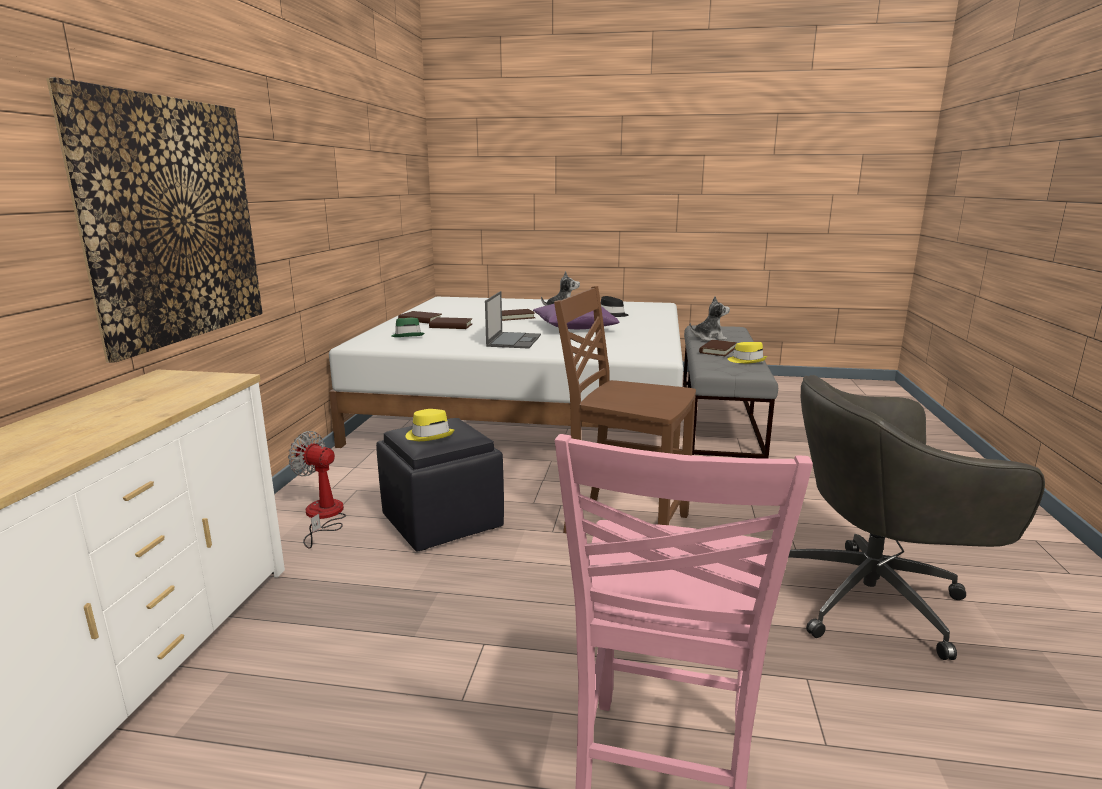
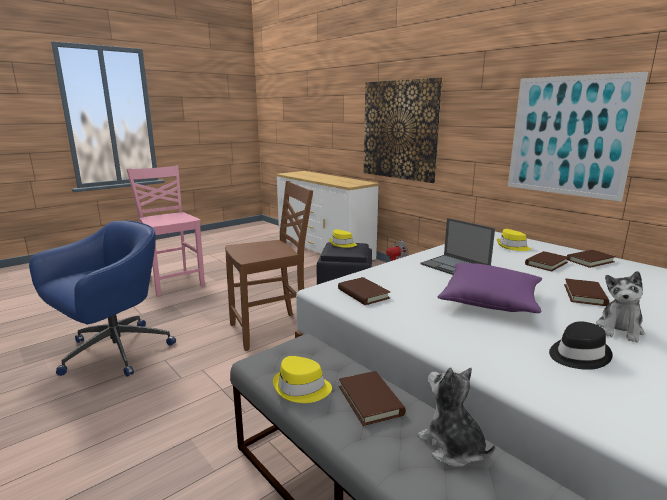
camera: 130 degrees right, 0 degrees up
green hat [391,318,425,337] -> yellow hat [497,229,531,251]
plush toy [690,296,730,341] -> plush toy turned 120 degrees clockwise [417,368,495,467]
grey office chair [788,375,1045,660] -> blue office chair [29,221,176,377]
none -> brown book [338,277,390,305]
none -> picture [508,72,648,202]

